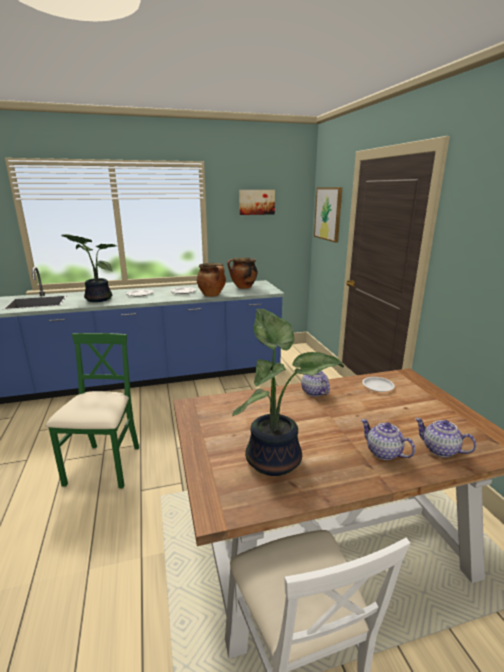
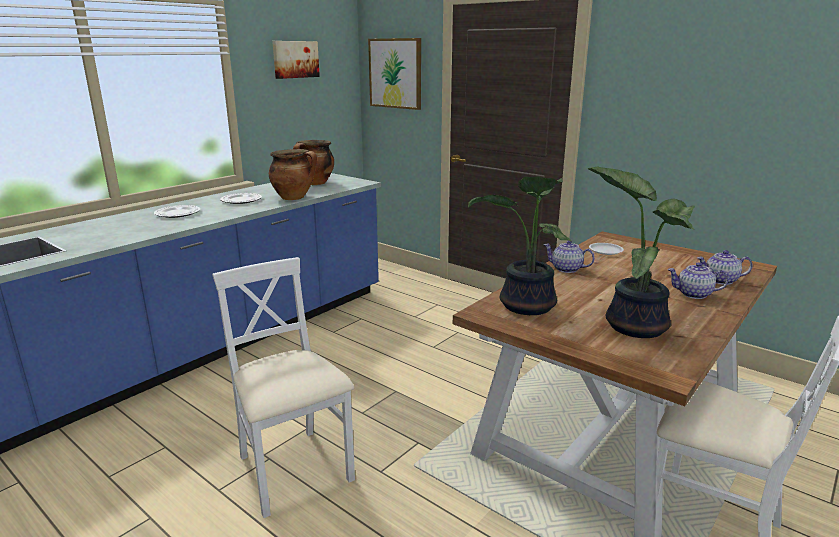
camera: 35 degrees left, 0 degrees up
green chair [46,333,139,488] -> white chair [212,257,355,518]
potted plant [61,234,116,302] -> potted plant moved to [468,176,572,315]

